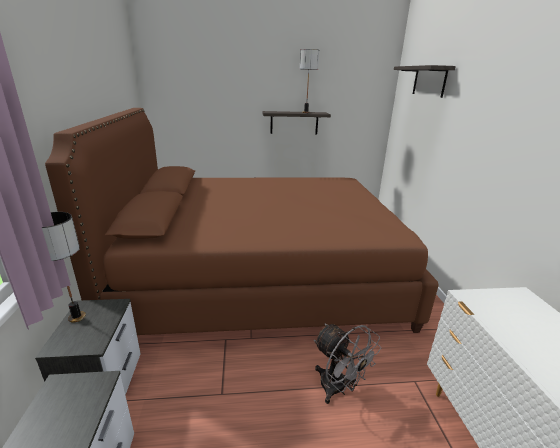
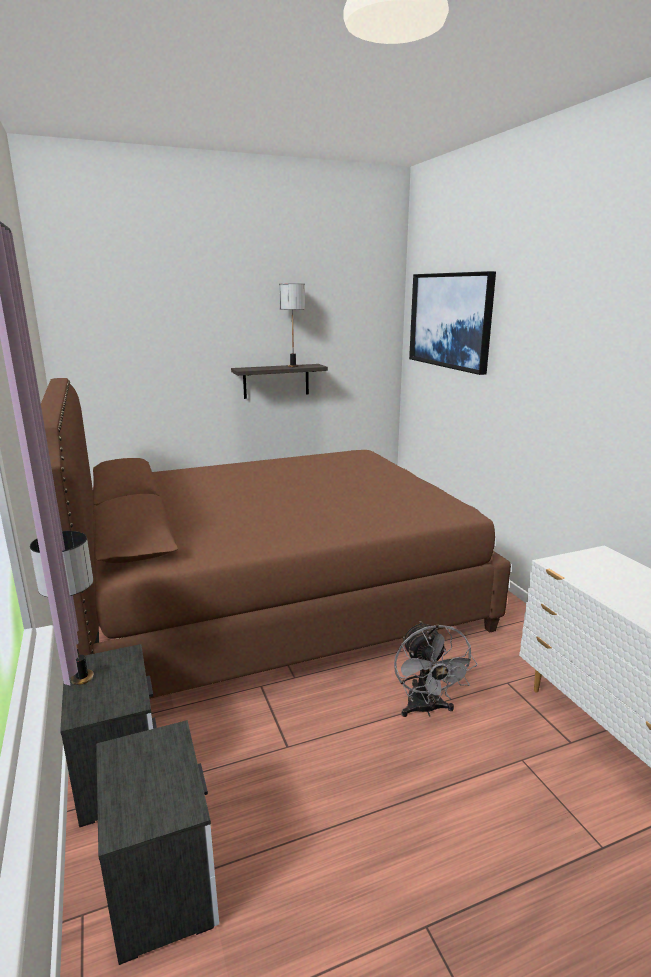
camera: 15 degrees left, 5 degrees down
grey fan [314,323,382,404] -> grey fan turned 45 degrees clockwise [394,621,478,717]
shelf [394,65,456,98] -> picture [409,271,496,375]

